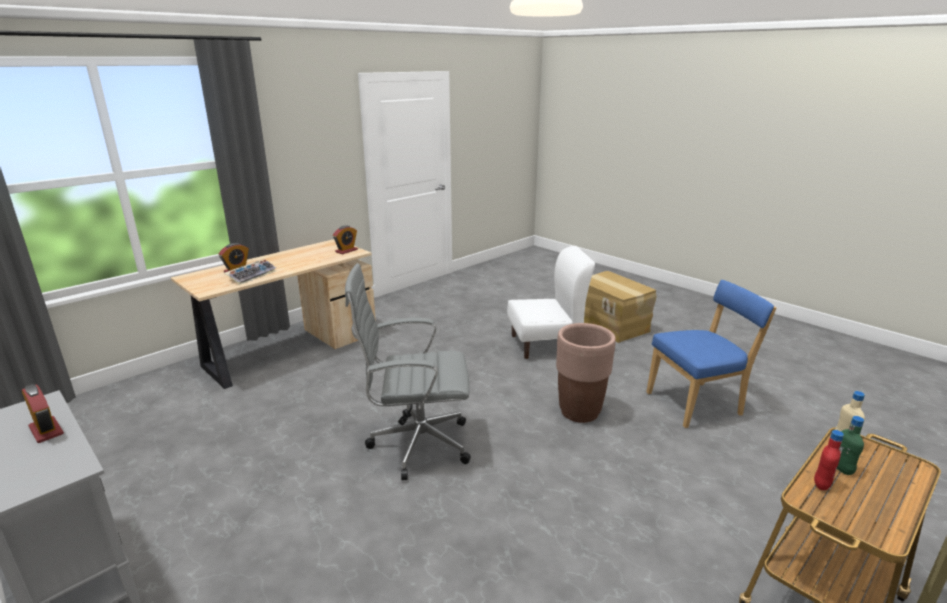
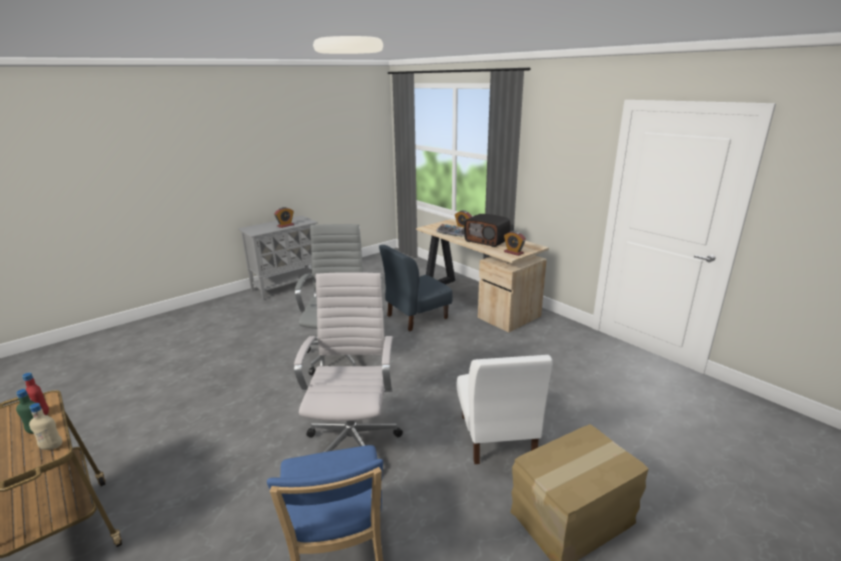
camera: 95 degrees right, 0 degrees up
brown planter [556,323,616,423] -> white office chair [294,272,403,452]
none -> blue chair [379,245,453,331]
none -> radio [464,214,510,247]

